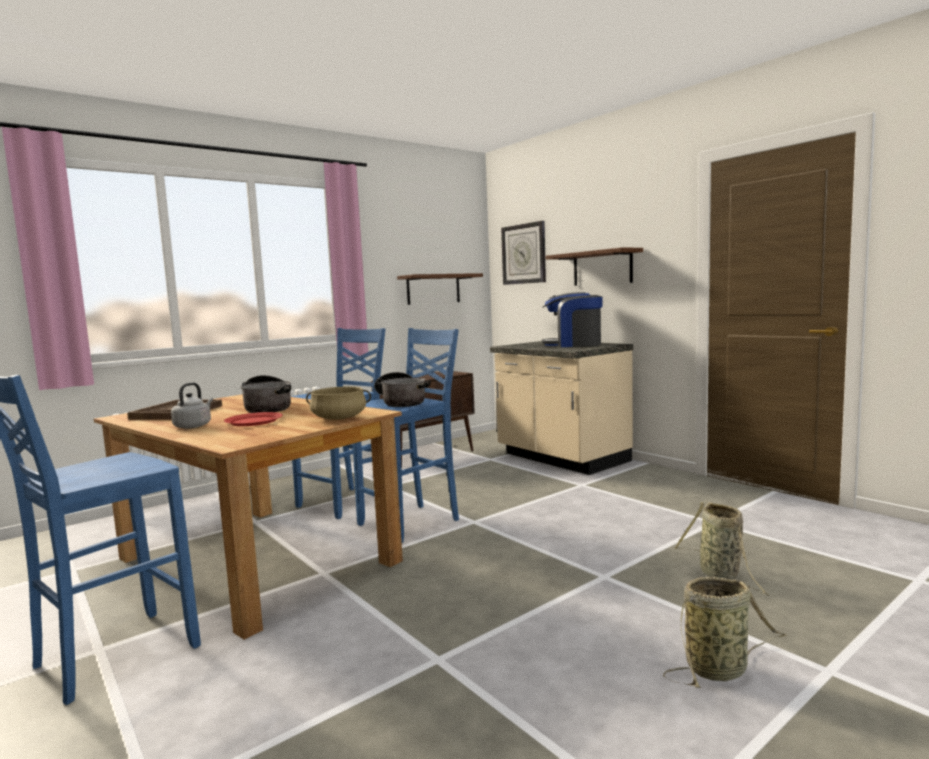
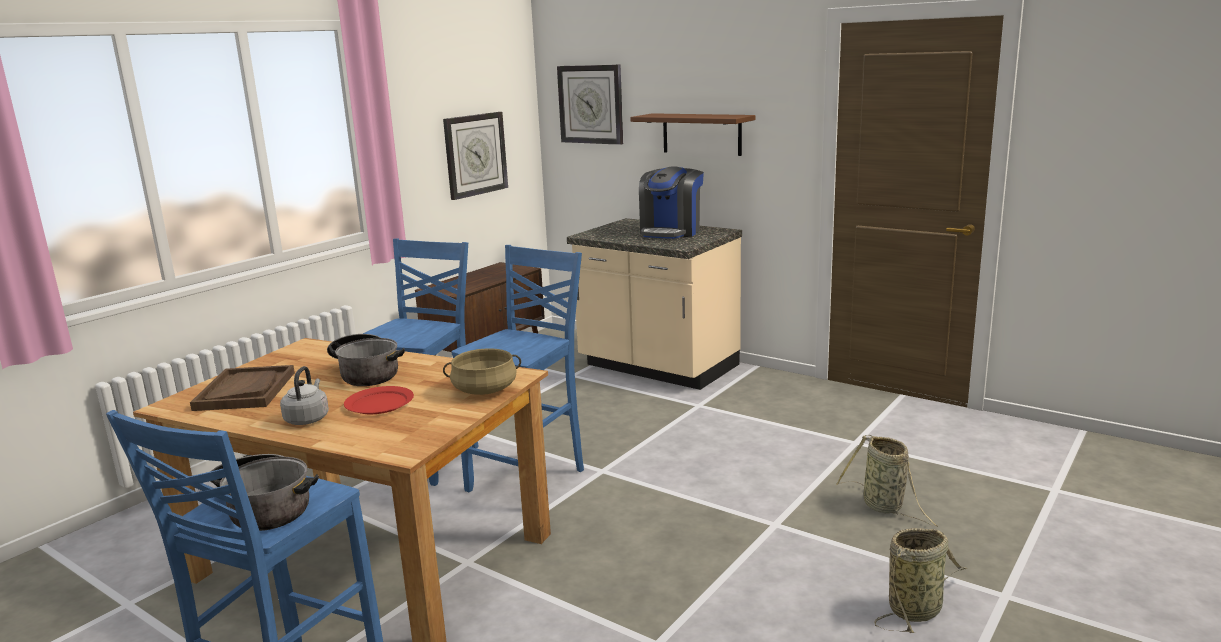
camera: 15 degrees left, 10 degrees up
cooking pot [374,372,431,407] -> cooking pot moved to [210,454,319,531]
brown shelf [397,273,483,305] -> wall clock [443,112,508,200]
coffee machine [542,292,603,347] -> coffee machine turned 60 degrees counterclockwise [639,166,704,239]

